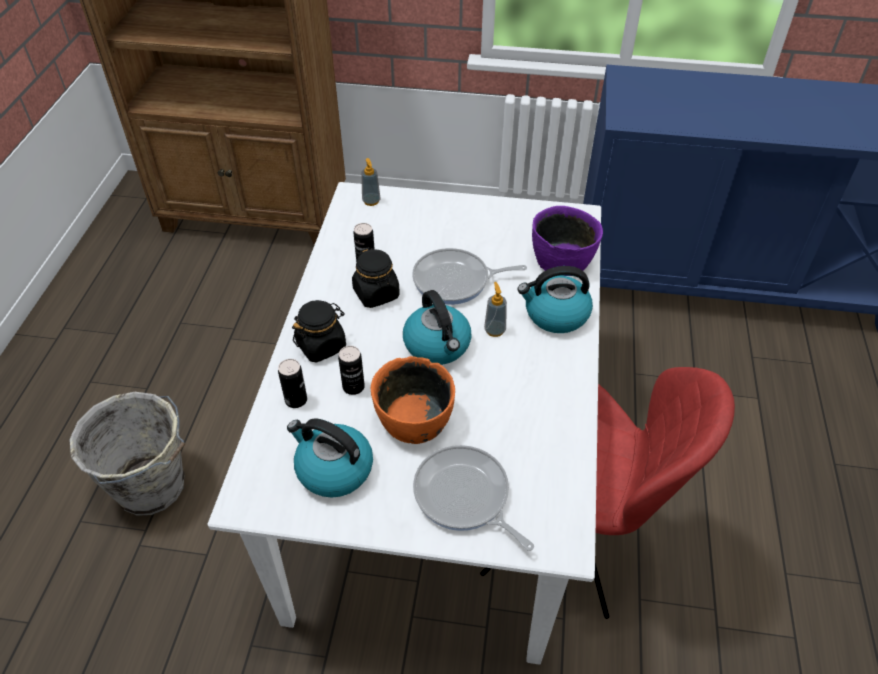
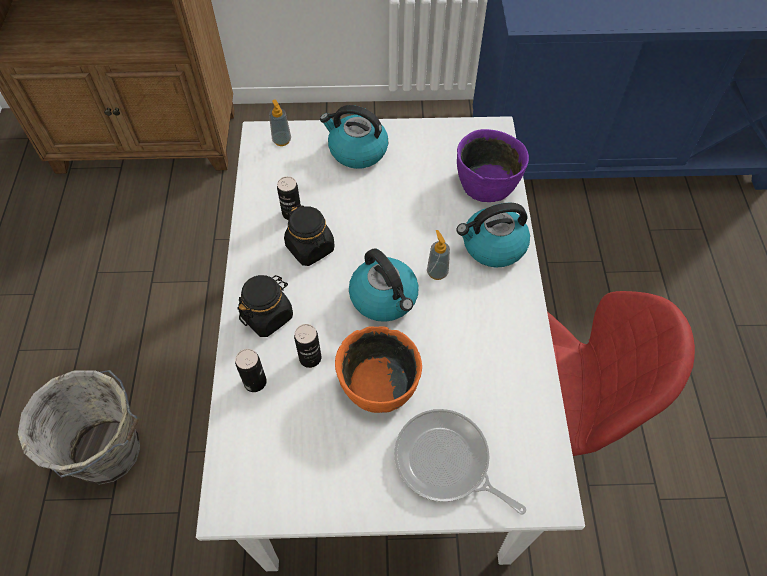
camera: 10 degrees left, 10 degrees up
kettle [287,418,373,498] -> kettle moved to [320,105,388,169]
frying pan [412,248,527,305] -> none

